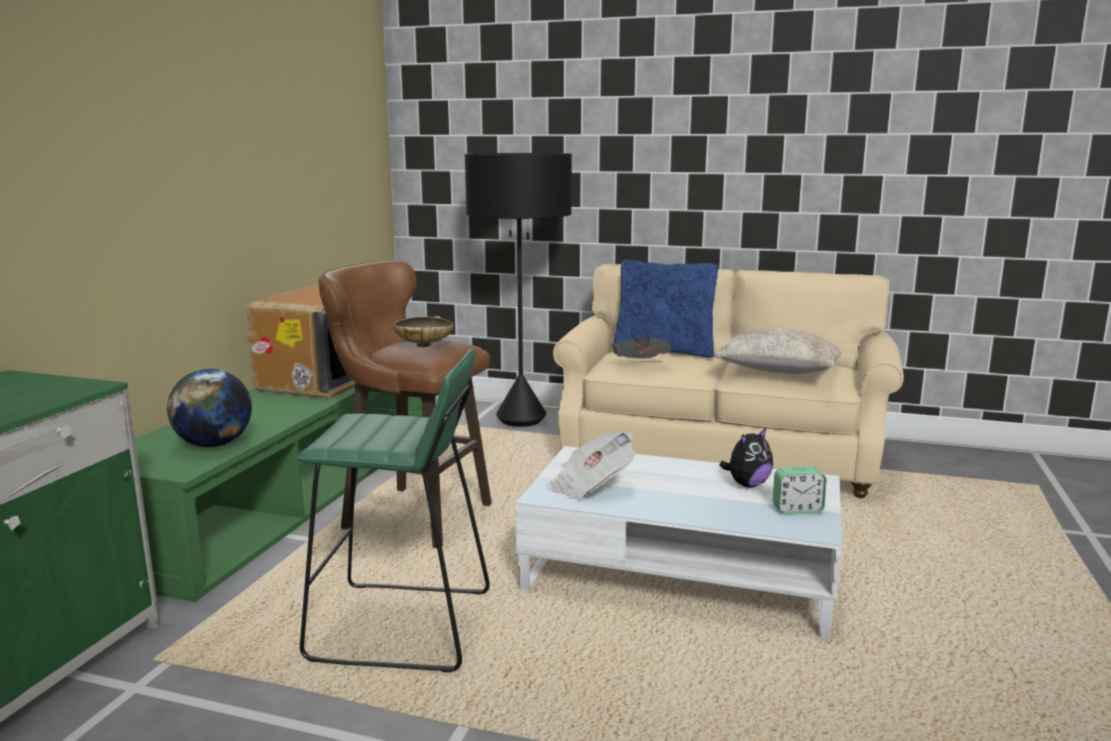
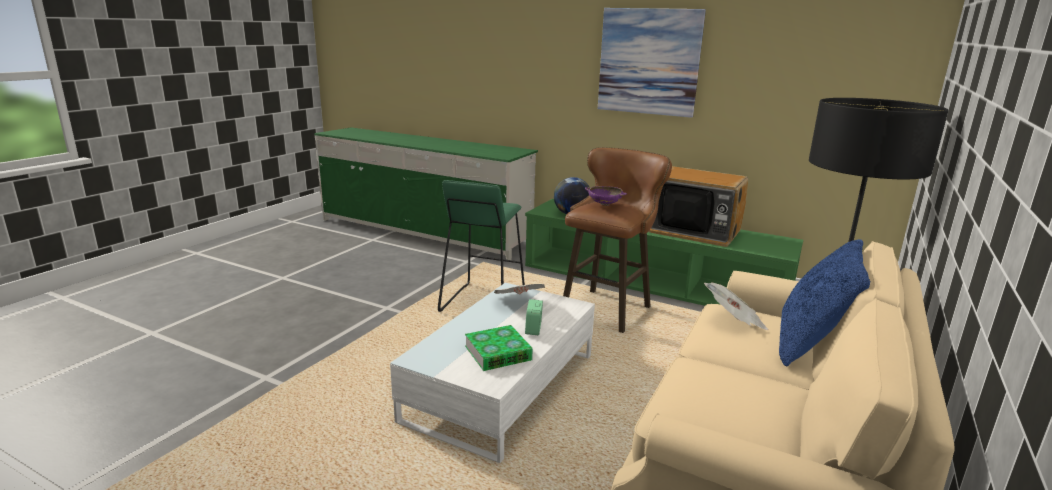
camera: 100 degrees right, 5 degrees up
beige bowl [393,316,454,347] -> purple bowl [585,186,627,206]
beige pillow [716,328,841,374] -> none
plush toy [719,428,773,488] -> book [465,325,533,371]
alarm clock [773,466,827,515] -> alarm clock moved to [525,299,543,335]
none -> picture [598,8,706,118]

